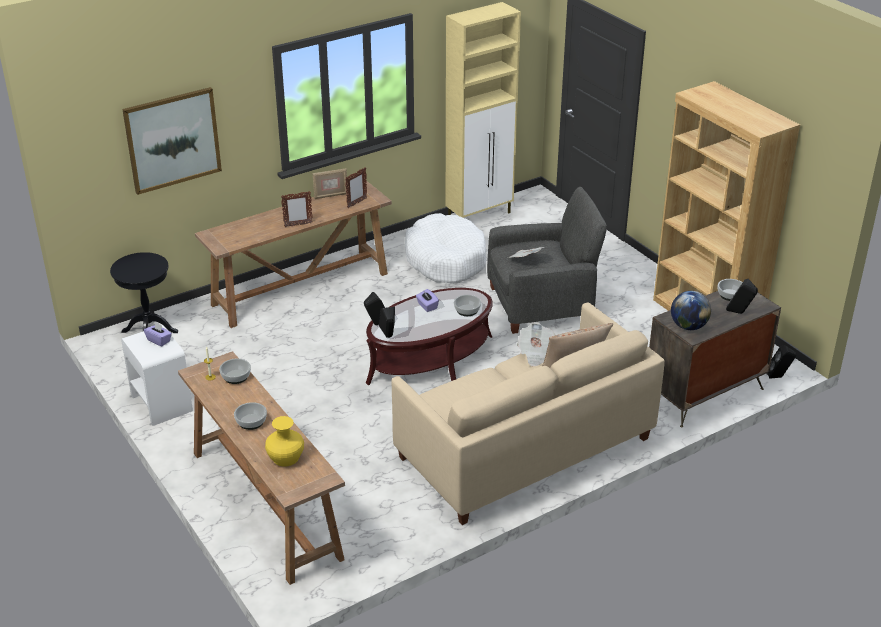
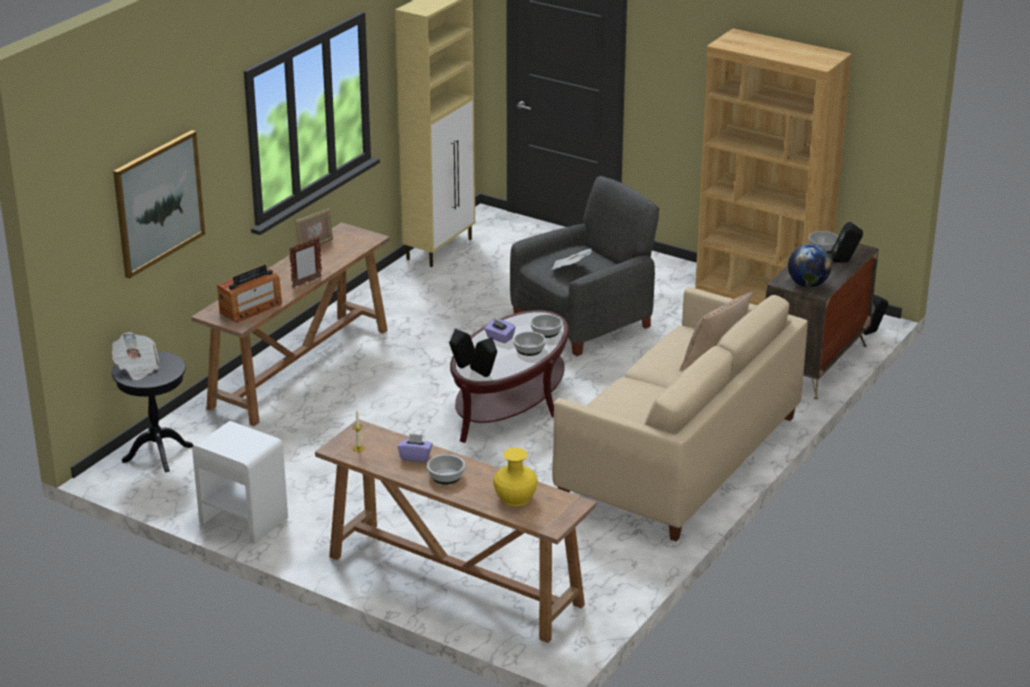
camera: 25 degrees left, 5 degrees down
purple tissue box [144,322,172,346] -> purple tissue box moved to [398,434,433,462]
bowl [219,359,251,384] -> bowl moved to [513,331,546,356]
picture frame [345,167,367,208] -> none
white dog bed [405,213,486,284] -> none
newspaper [517,322,555,366] -> newspaper moved to [112,332,159,380]
none -> radio [217,265,282,322]

